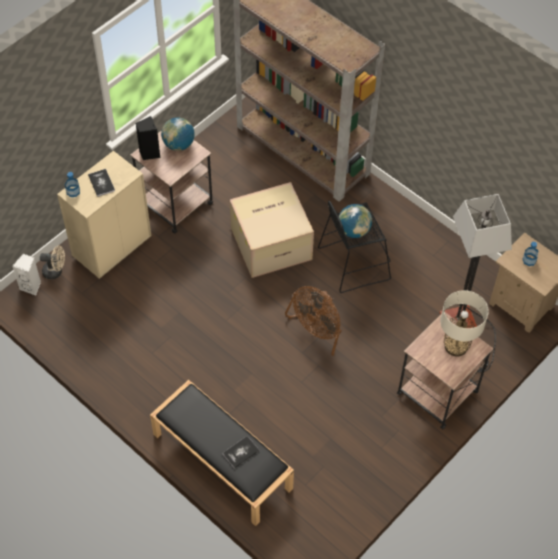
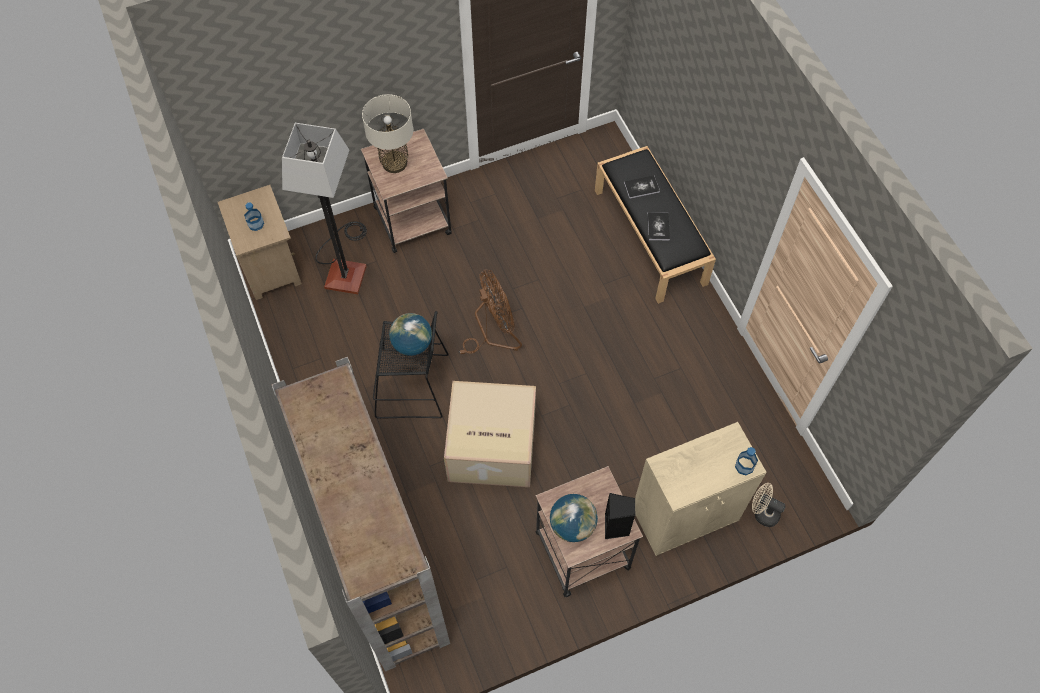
camera: 155 degrees left, 5 degrees up
white speaker [13,254,41,296] -> none
book [88,169,115,197] -> book moved to [648,212,670,240]

